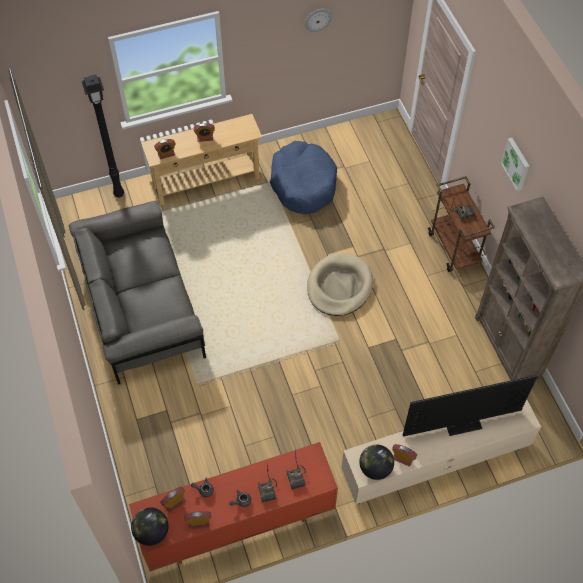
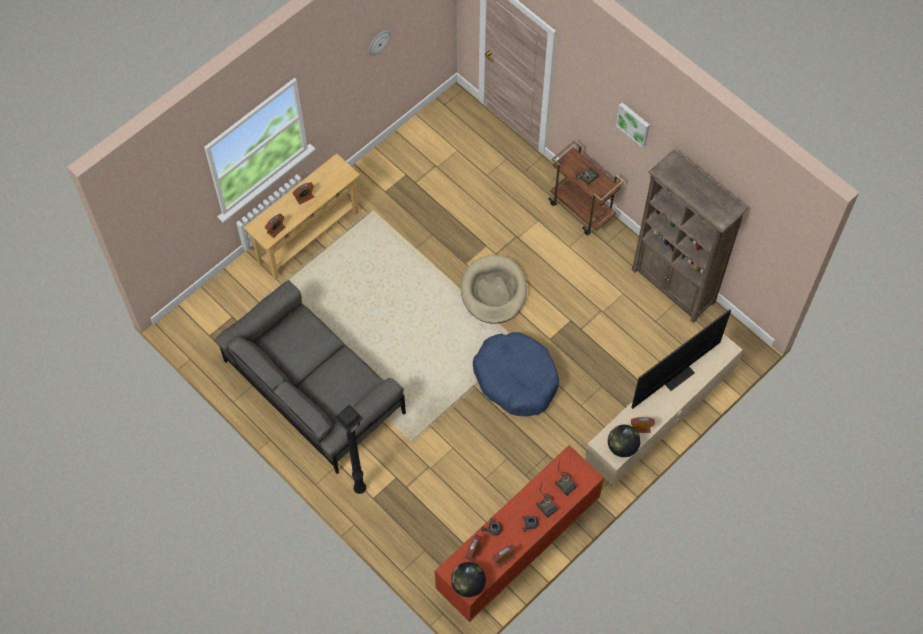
camera: 25 degrees left, 5 degrees up
black floor lamp [82,74,124,198] -> black floor lamp moved to [333,405,366,494]
blue dog bed [270,141,337,214] -> blue dog bed moved to [473,332,559,416]

